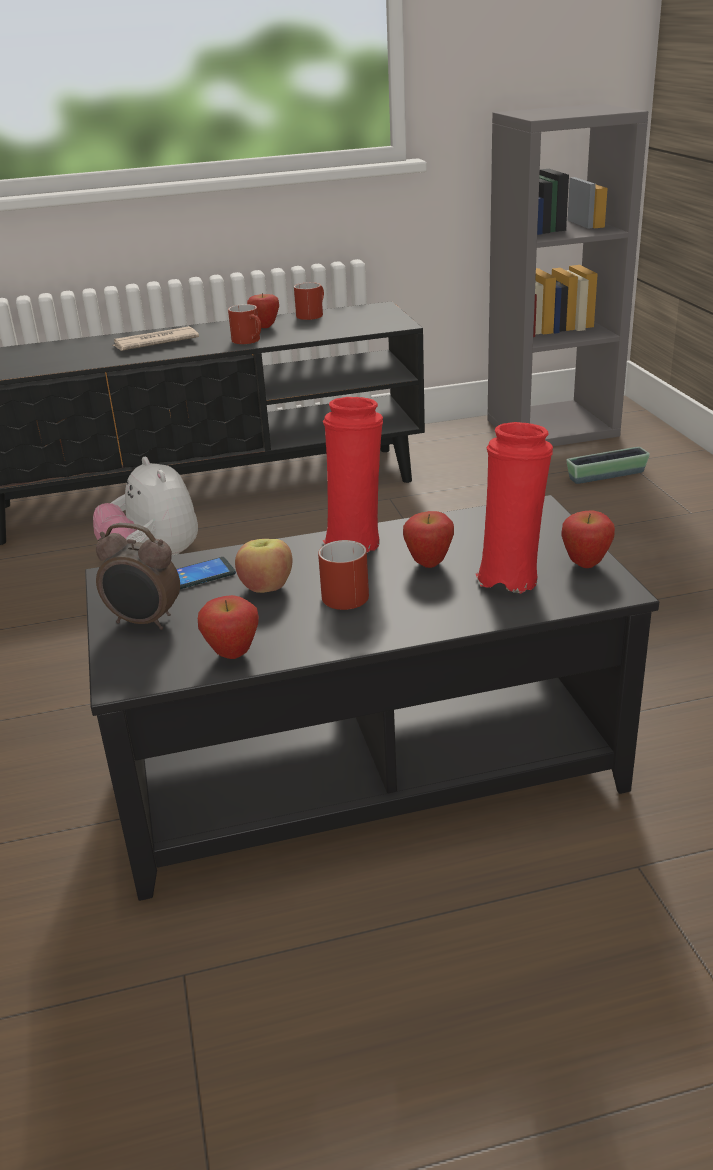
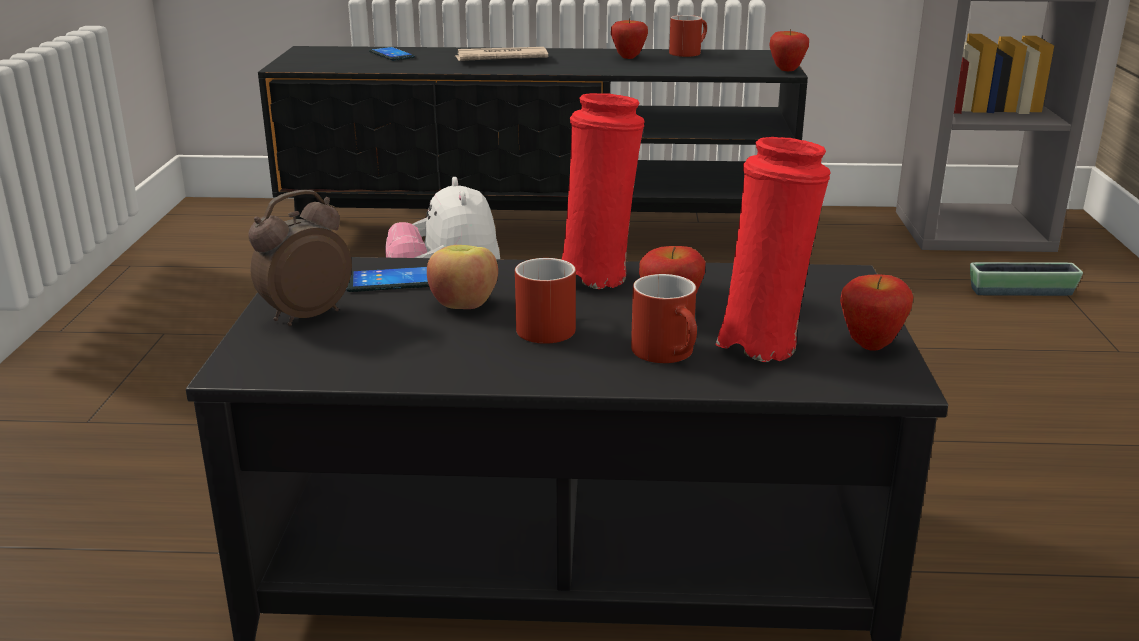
camera: 15 degrees right, 5 degrees down
alarm clock [96,523,180,630] -> alarm clock turned 105 degrees clockwise [249,190,352,326]
apple [198,595,259,659] -> apple moved to [769,29,809,71]
red mug [228,304,261,344] -> red mug moved to [631,274,697,363]
none -> phone [369,47,415,61]

